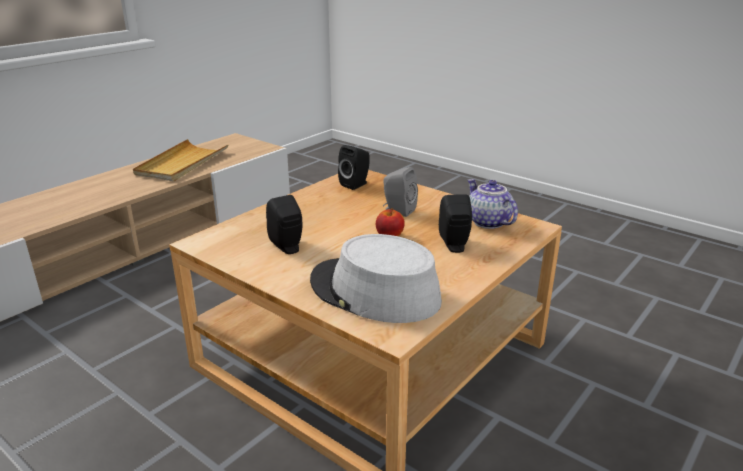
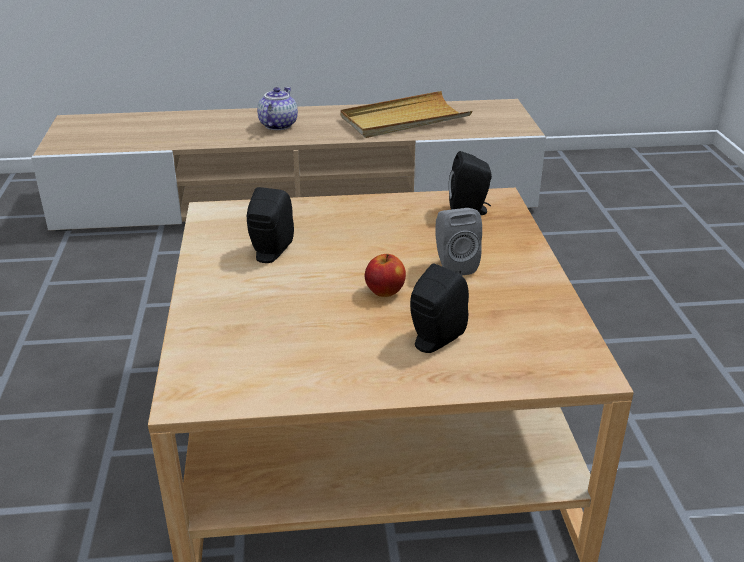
camera: 45 degrees right, 5 degrees up
grey hat [310,234,442,323] -> none
teapot [468,179,518,229] -> teapot moved to [257,87,298,130]

